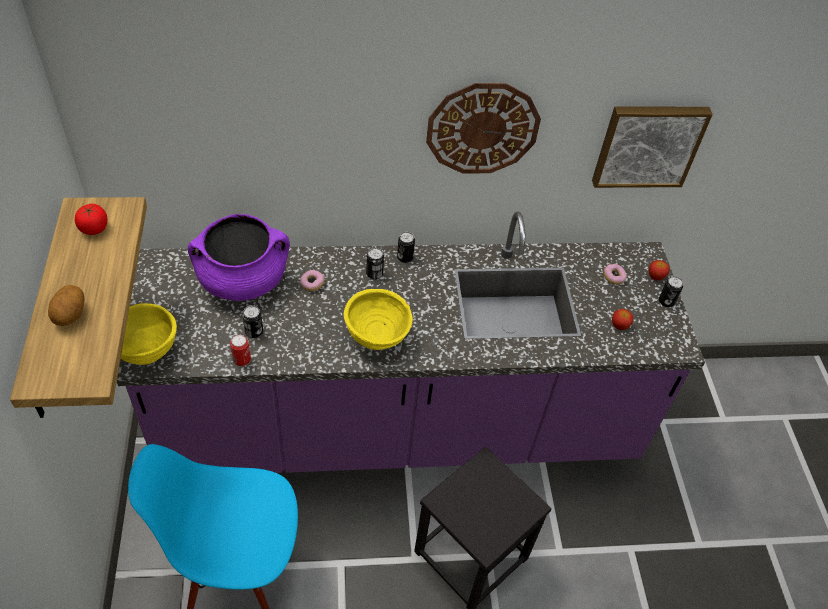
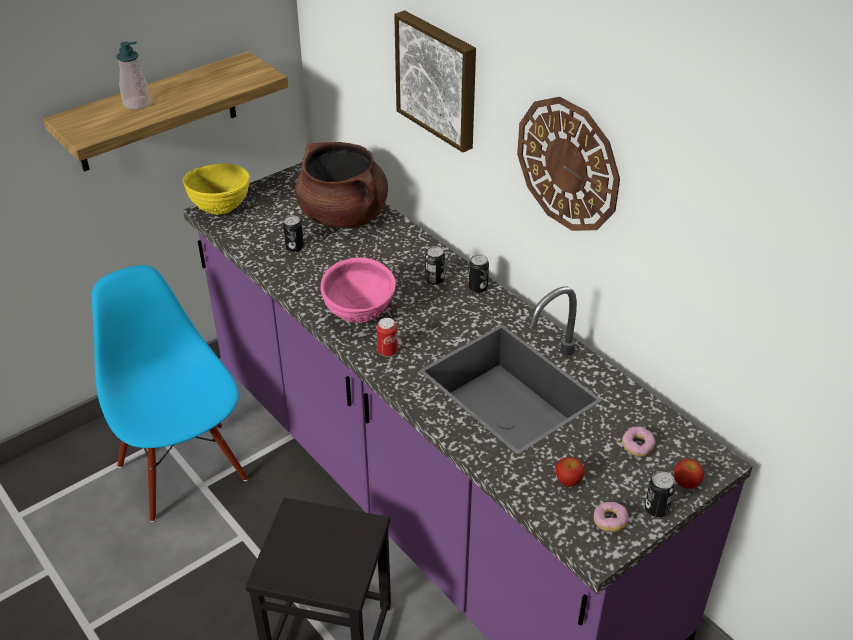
camera: 60 degrees right, 10 degrees down
potato [48,285,85,326] -> soap dispenser [116,41,151,110]
tomato [75,204,107,235] -> none
purple cooking pot [188,214,290,301] -> brown cooking pot [295,142,388,228]
can [230,335,251,366] -> can moved to [377,318,398,357]
donut [300,270,325,291] -> donut moved to [593,502,628,532]
yellow bowl [344,289,413,350] -> pink bowl [320,258,396,323]
picture [592,106,713,188] -> picture moved to [394,10,476,152]

